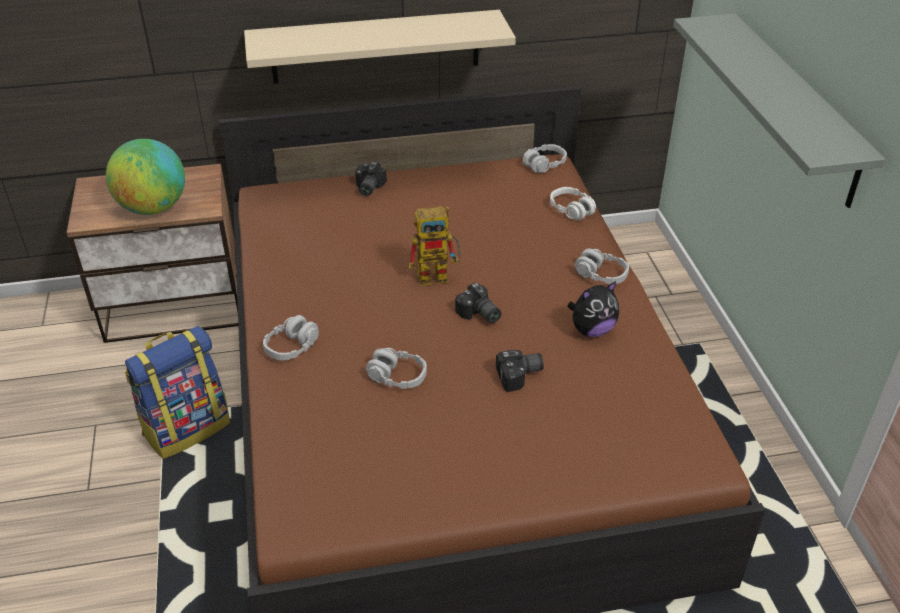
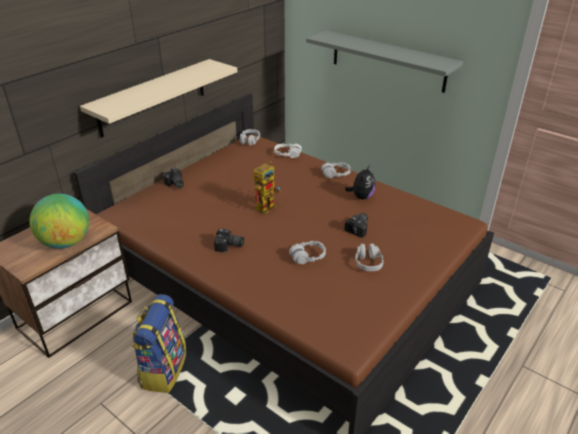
camera: 40 degrees left, 5 degrees down
grey headphones [263,315,319,361] -> grey headphones moved to [355,243,384,271]
camera [455,282,501,323] -> camera moved to [214,229,244,252]

